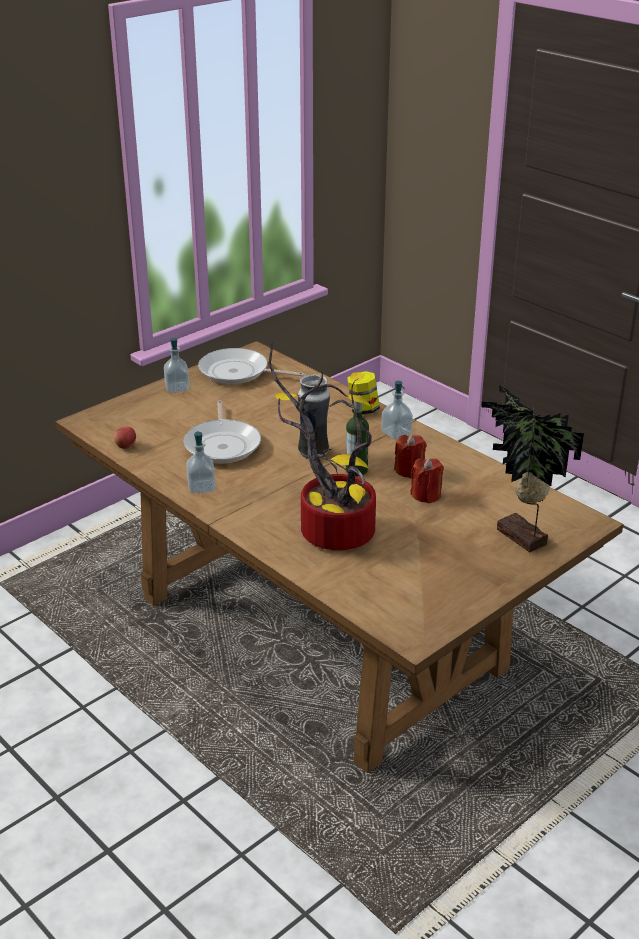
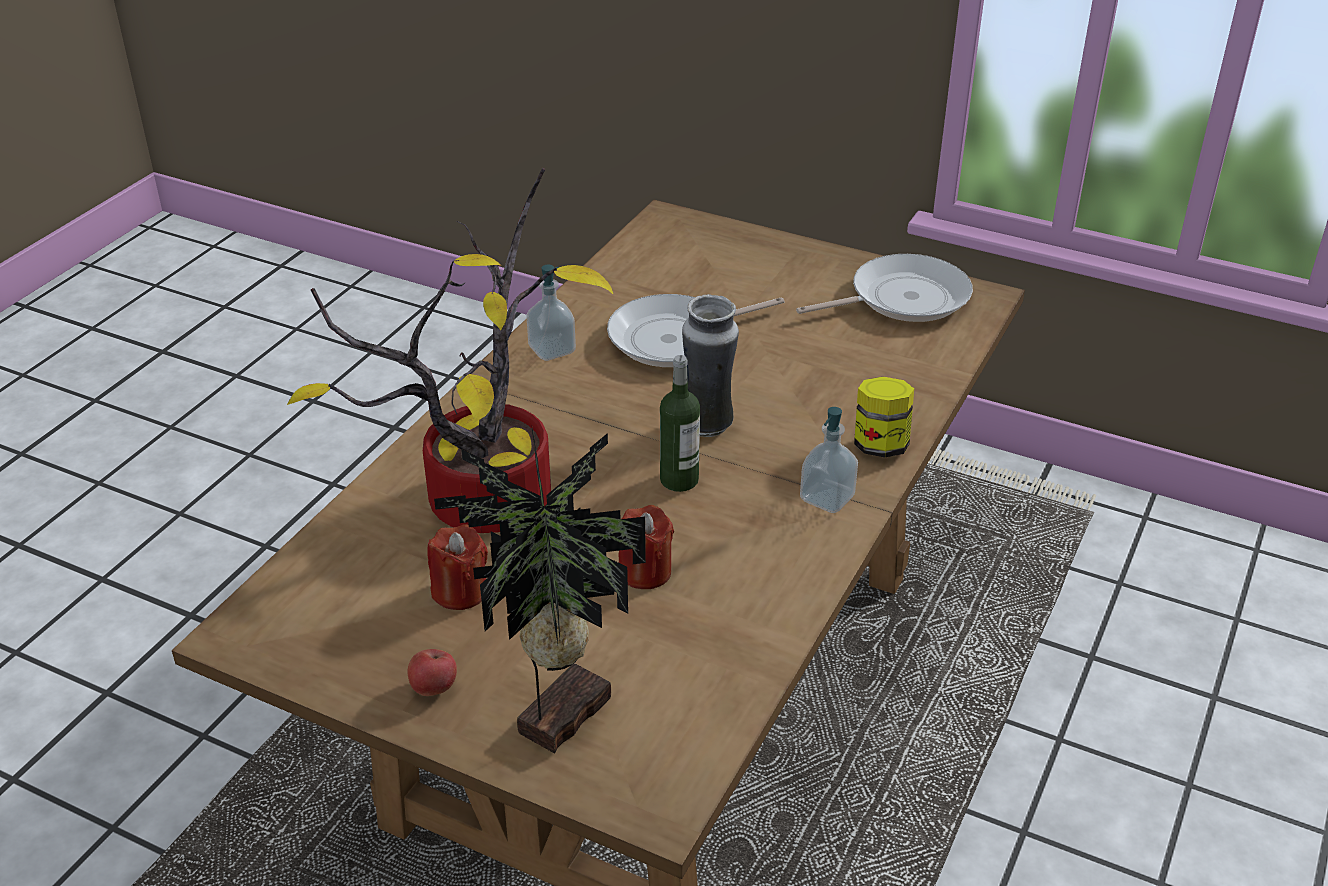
camera: 70 degrees right, 5 degrees up
apple [113,426,136,449] -> apple moved to [408,649,457,696]
soap dispenser [164,338,190,393] -> none
frying pan [198,348,304,384] -> frying pan turned 75 degrees clockwise [796,254,973,322]
red candle [394,435,426,478] -> red candle moved to [427,524,488,610]

